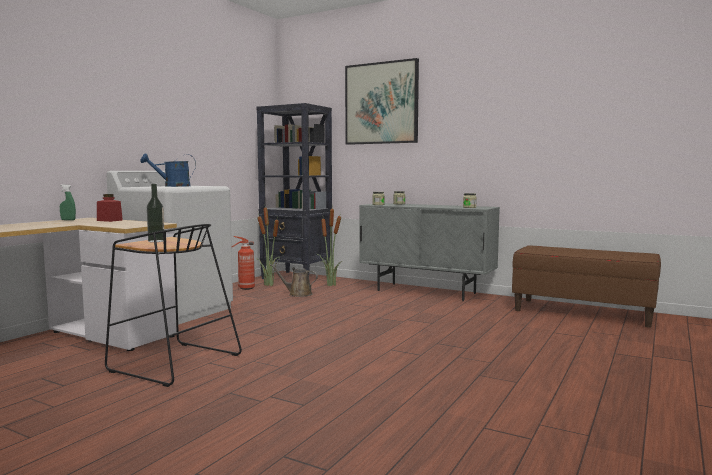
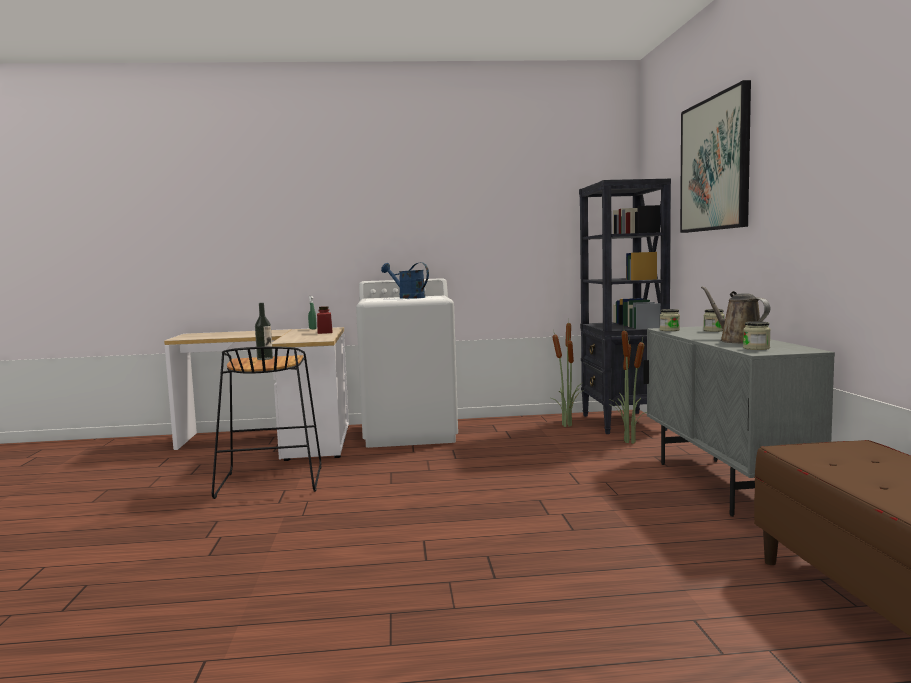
camera: 55 degrees right, 0 degrees up
fire extinguisher [232,236,255,290] -> none
brown watering can [270,264,318,297] -> brown watering can moved to [701,286,770,344]

